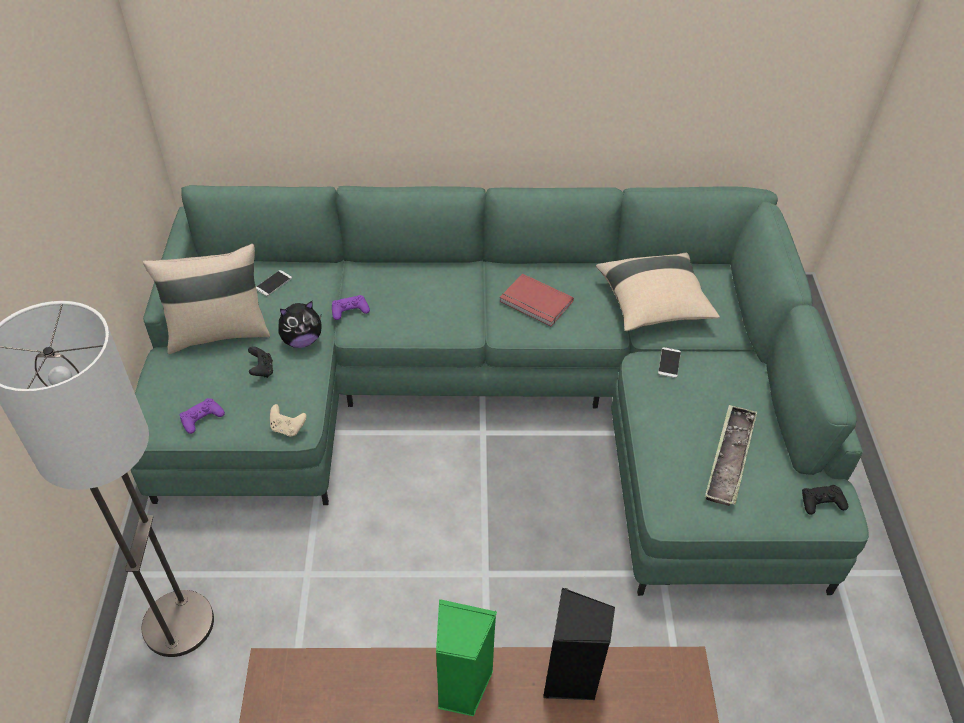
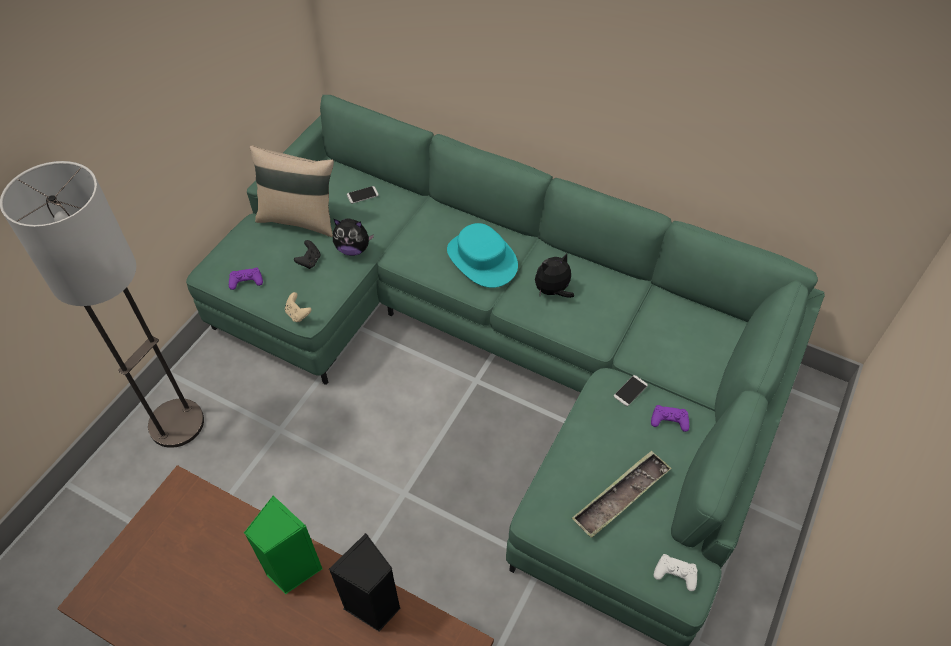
camera: 30 degrees right, 5 degrees up
purple game controller [332,295,370,320] -> purple game controller moved to [651,405,689,432]
red book [500,274,574,326] -> plush toy [535,253,574,298]
beige pillow [596,253,720,331] -> none
black game controller [802,485,848,514] -> white game controller [654,554,697,591]
none -> turquoise hat [447,223,518,288]

